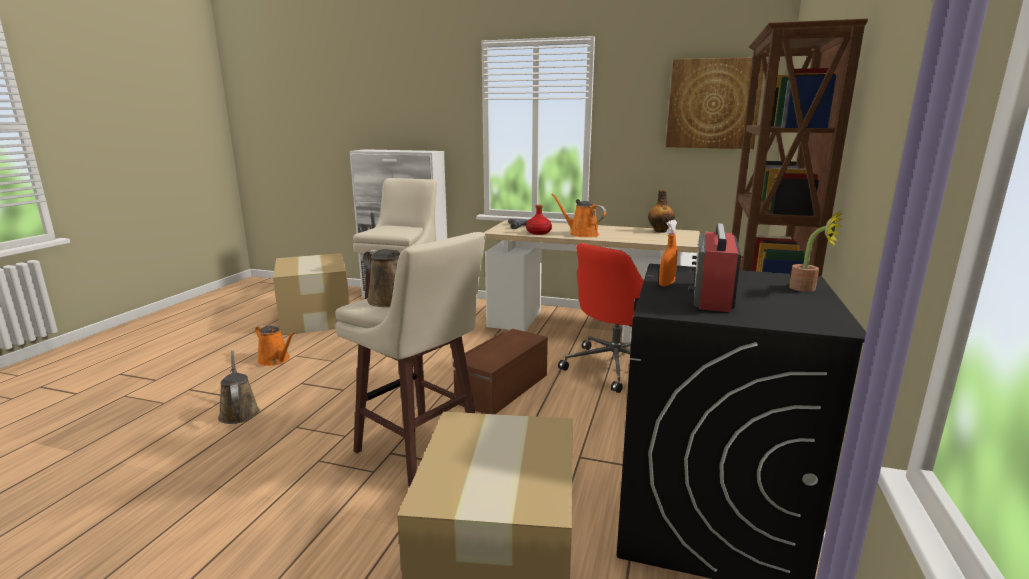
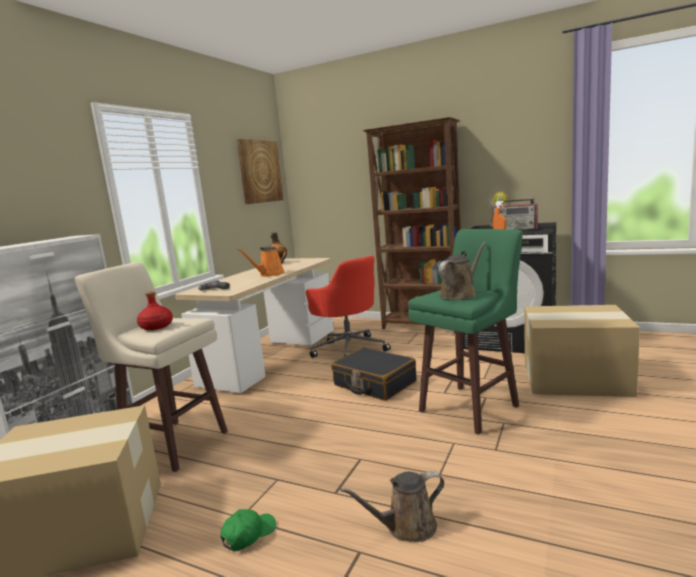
camera: 80 degrees left, 5 degrees down
orange watering can [255,325,295,366] -> green cap [220,509,276,551]
beige stool [335,232,485,487] -> green stool [408,229,523,435]
brown storage box [453,329,548,414] -> black suitcase [332,348,417,401]
red bottle [526,205,552,235] -> red bottle moved to [137,291,173,330]

